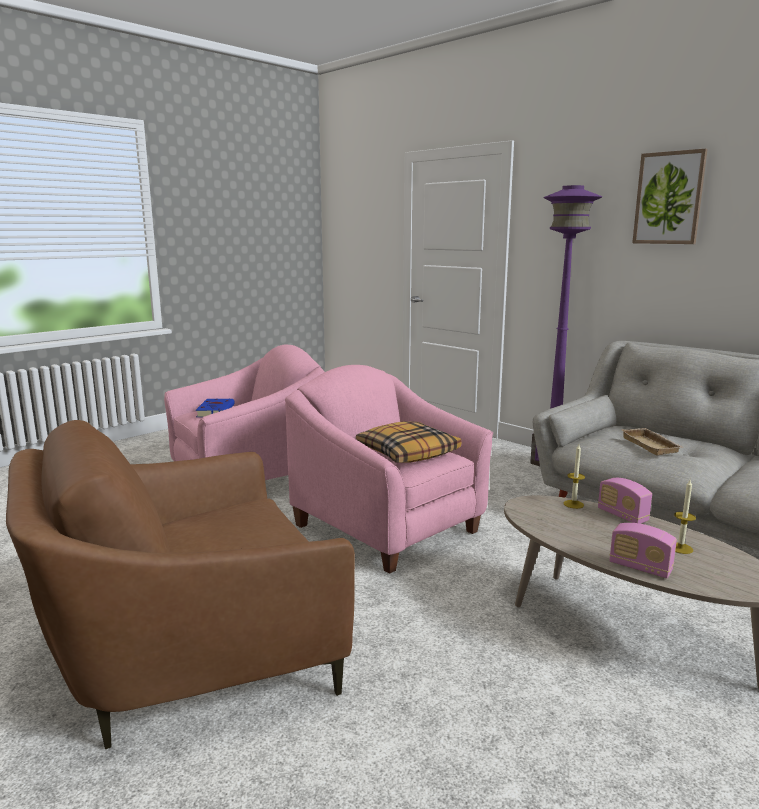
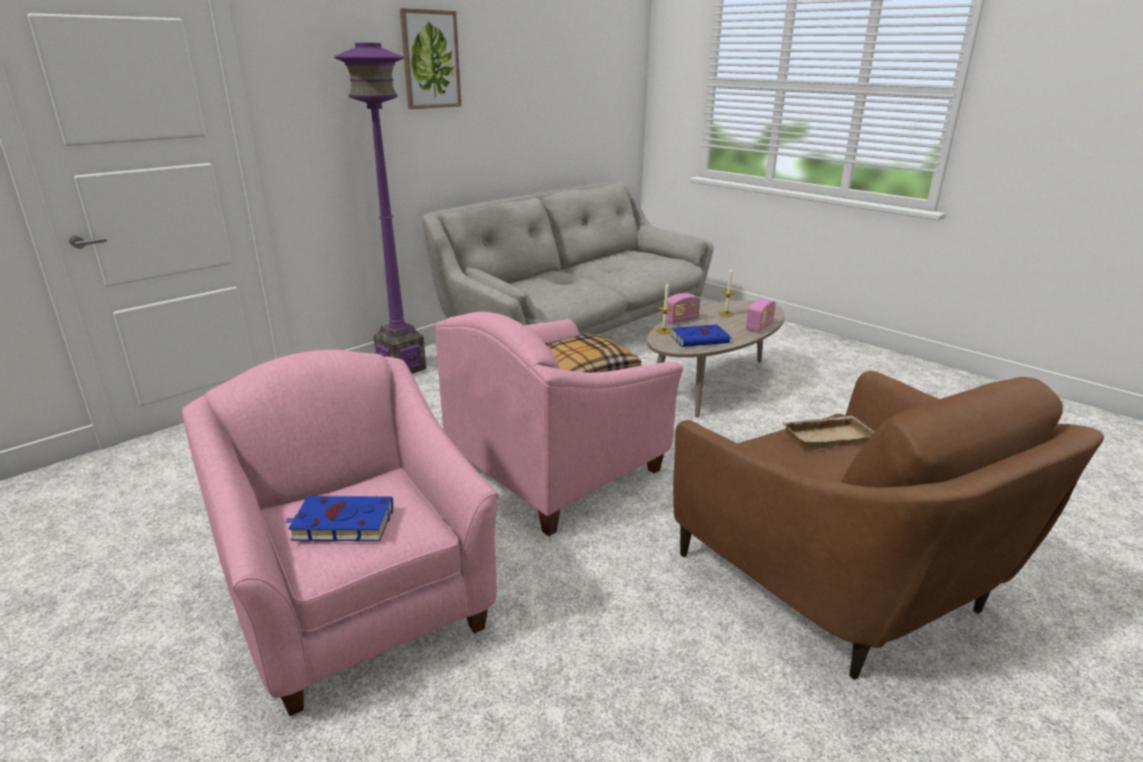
camera: 90 degrees left, 10 degrees up
beige tray [621,428,685,456] -> beige tray moved to [782,416,875,450]
none -> blue book [671,324,733,347]

